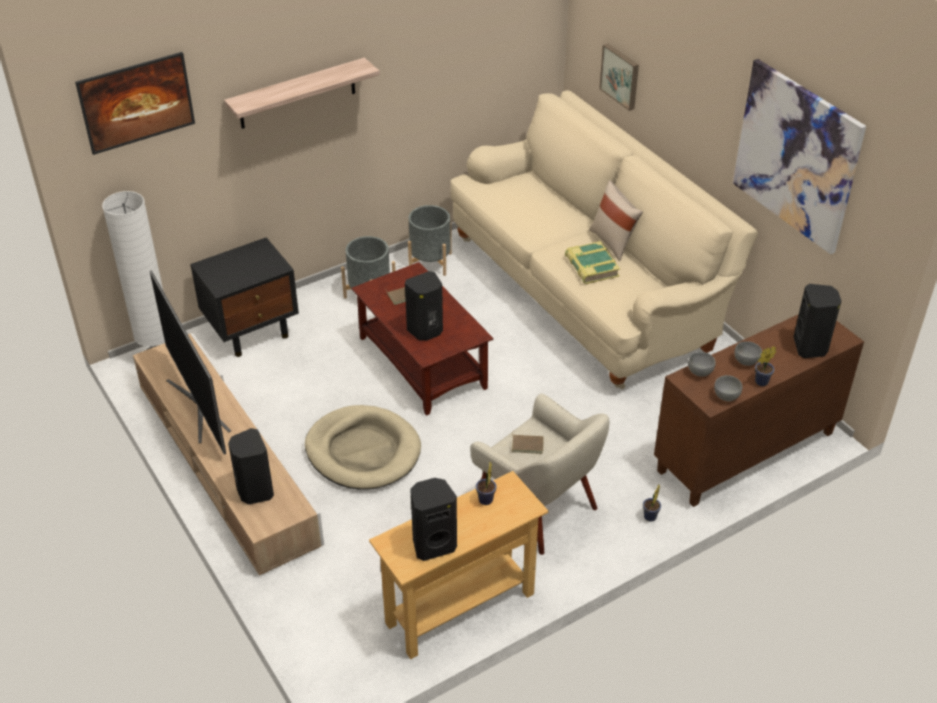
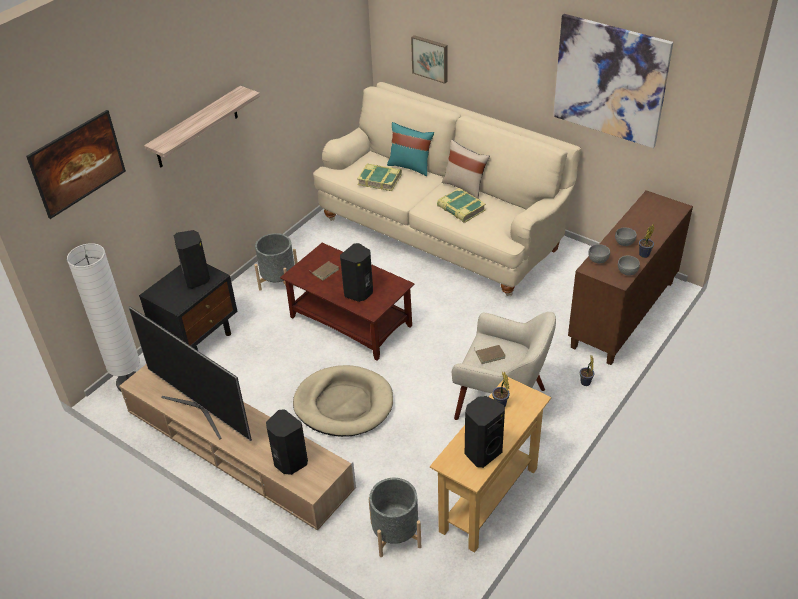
camera: 20 degrees left, 0 degrees up
grey planter [408,205,452,276] -> grey planter moved to [368,478,421,557]
black speaker [793,284,841,358] -> black speaker moved to [174,230,210,289]
none -> book [357,163,402,191]
none -> turquoise pillow [387,122,434,176]

